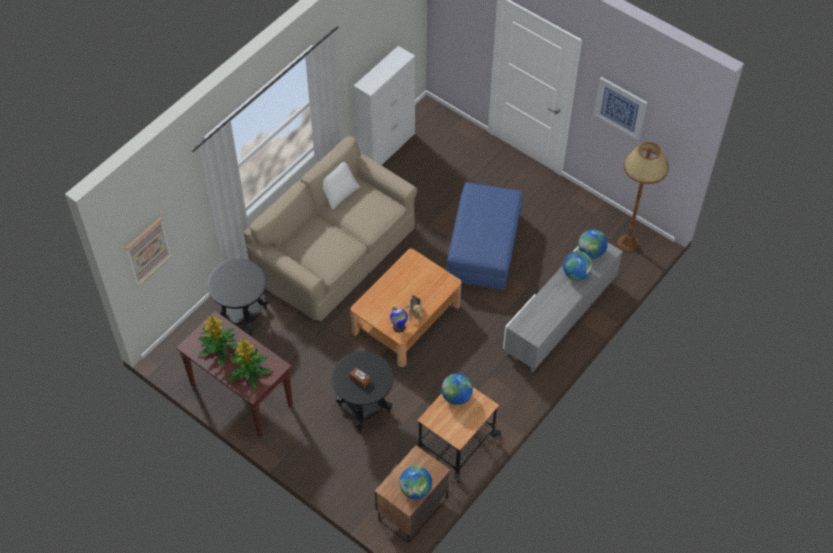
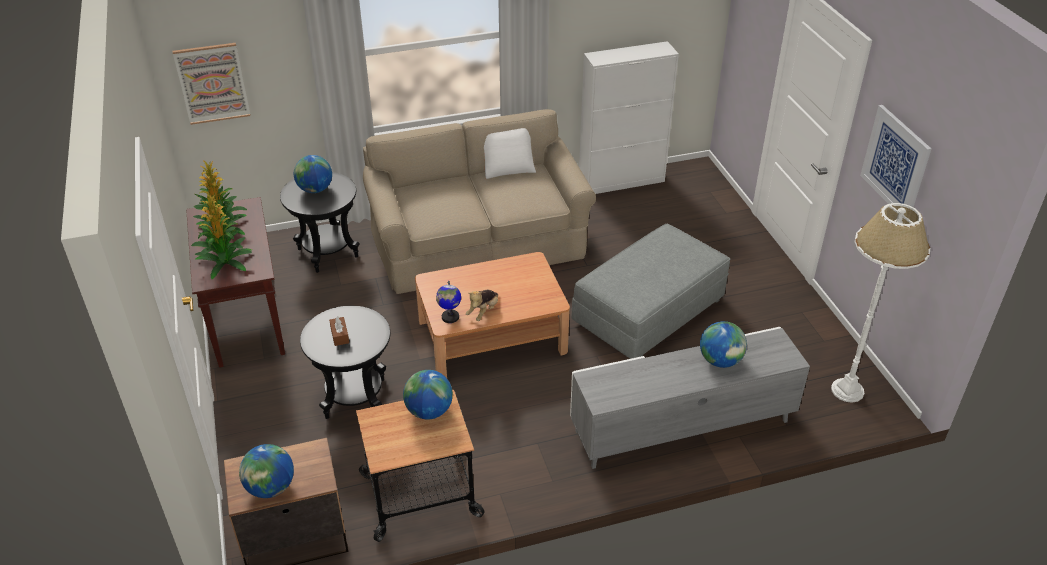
camera: 35 degrees right, 15 degrees down
blue ottoman [446,182,522,290] -> grey ottoman [571,224,730,359]
globe [578,229,608,259] -> globe moved to [294,155,332,193]
brown floor lamp [618,142,669,252] -> white floor lamp [831,203,930,403]

